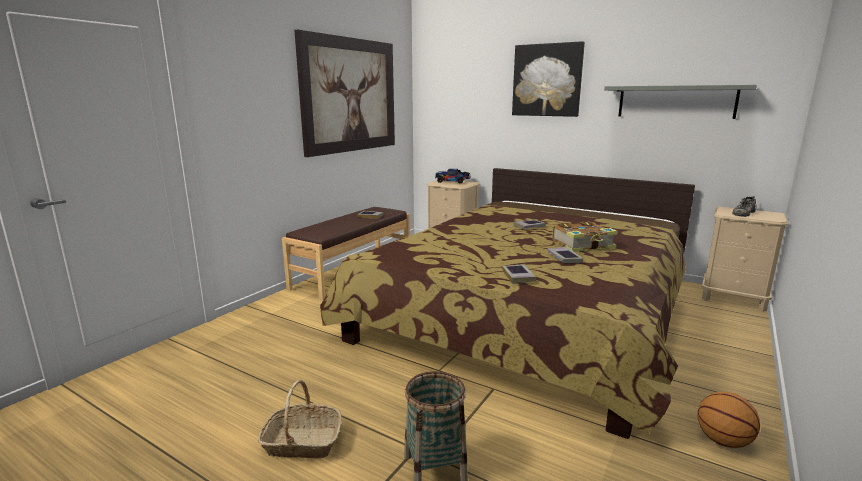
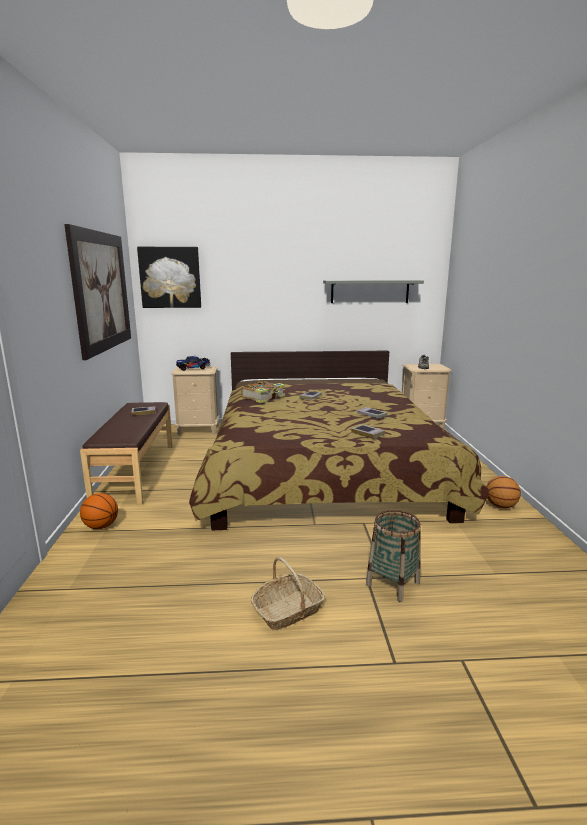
camera: 35 degrees left, 0 degrees up
picture [512,41,585,117] -> picture moved to [137,247,201,308]
book [553,221,618,252] -> book moved to [241,381,285,403]
none -> basketball [80,493,118,529]

